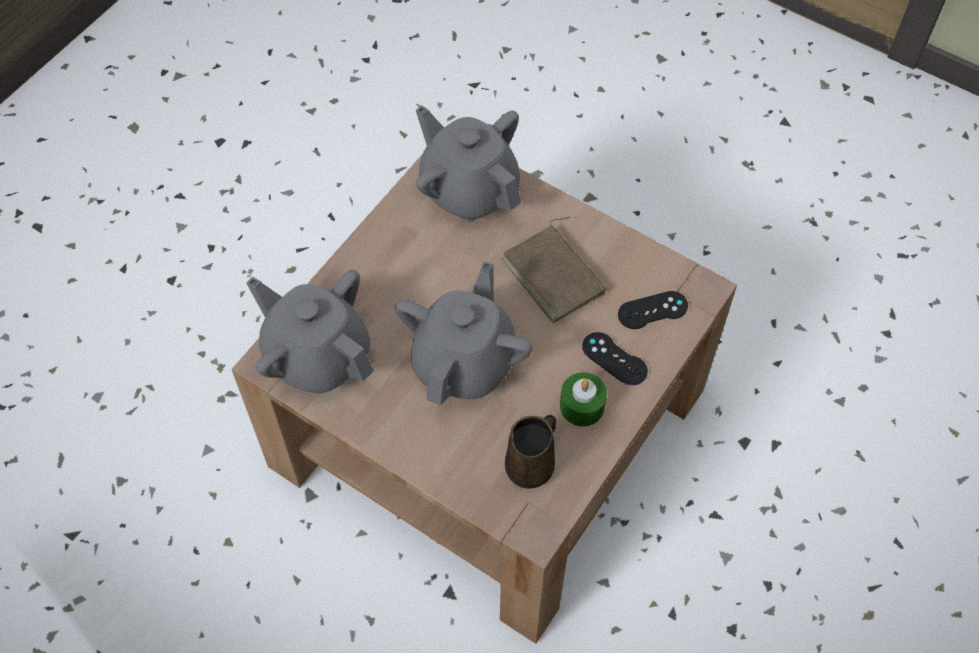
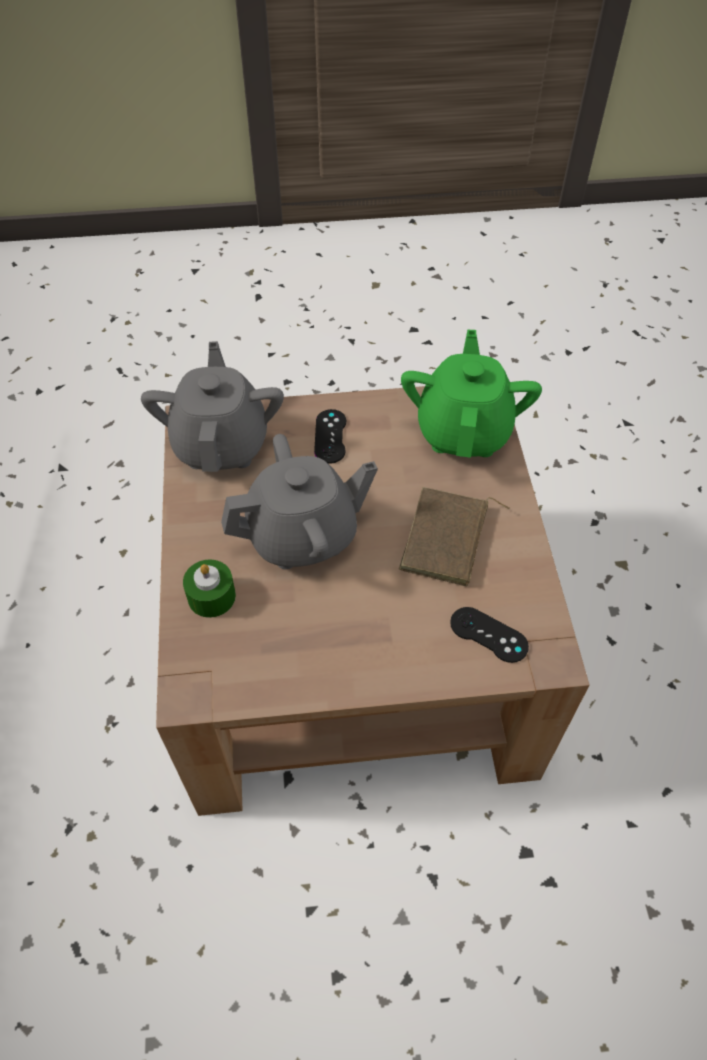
camera: 50 degrees right, 5 degrees down
grey teapot [416,106,521,222] -> green teapot [401,330,542,458]
brown mug [505,415,556,488] -> none
green candle [560,372,607,426] -> green candle moved to [183,559,236,618]
black game controller [582,332,648,385] -> black game controller moved to [314,409,346,464]

